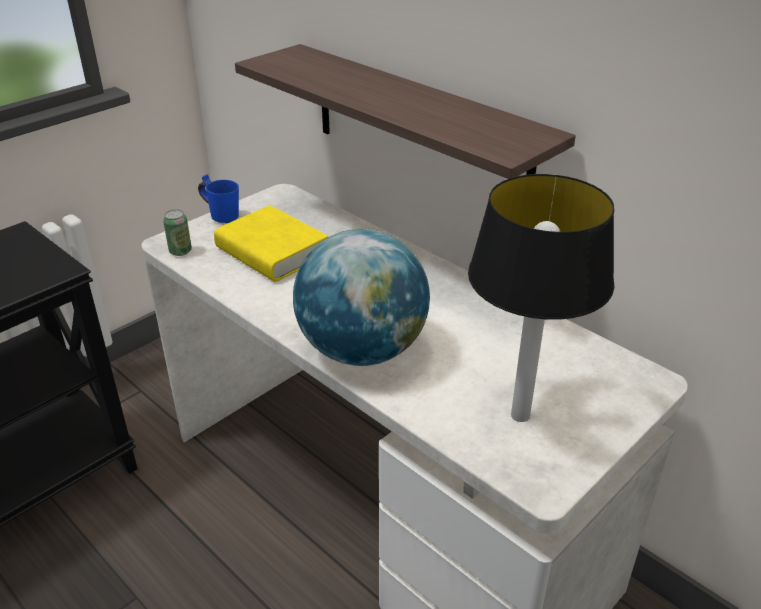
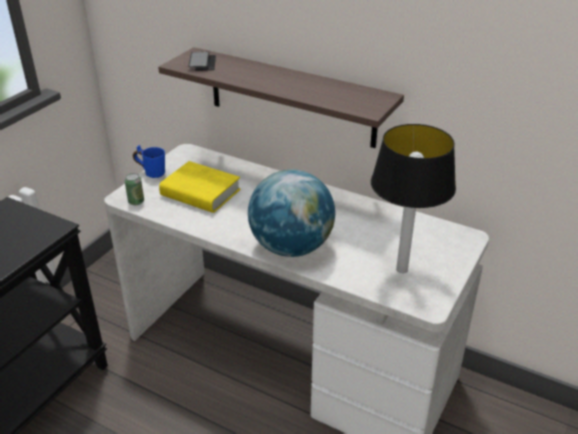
camera: 15 degrees left, 0 degrees up
none -> phone [188,52,216,71]

